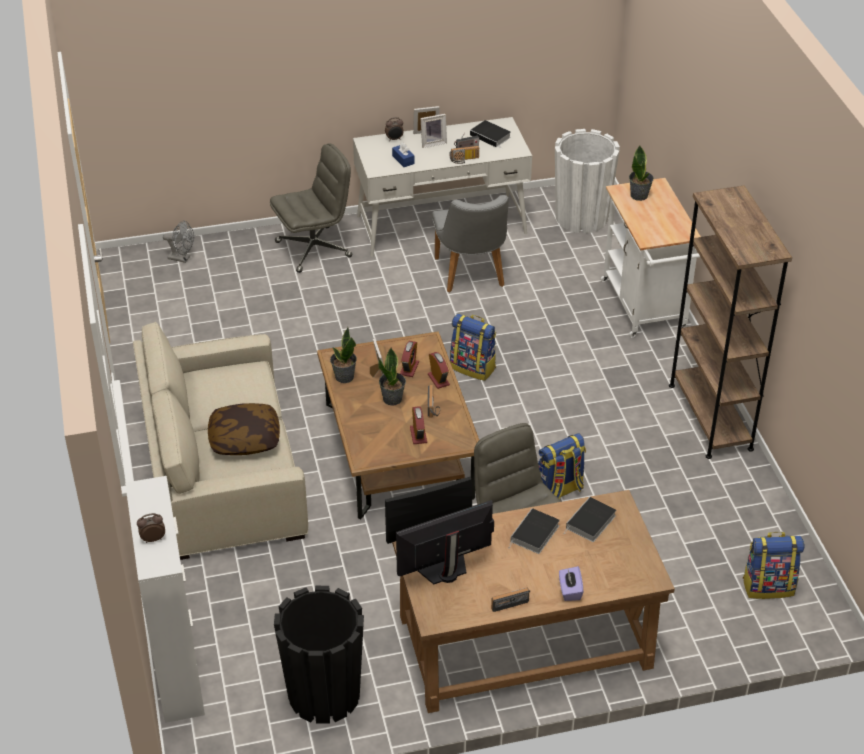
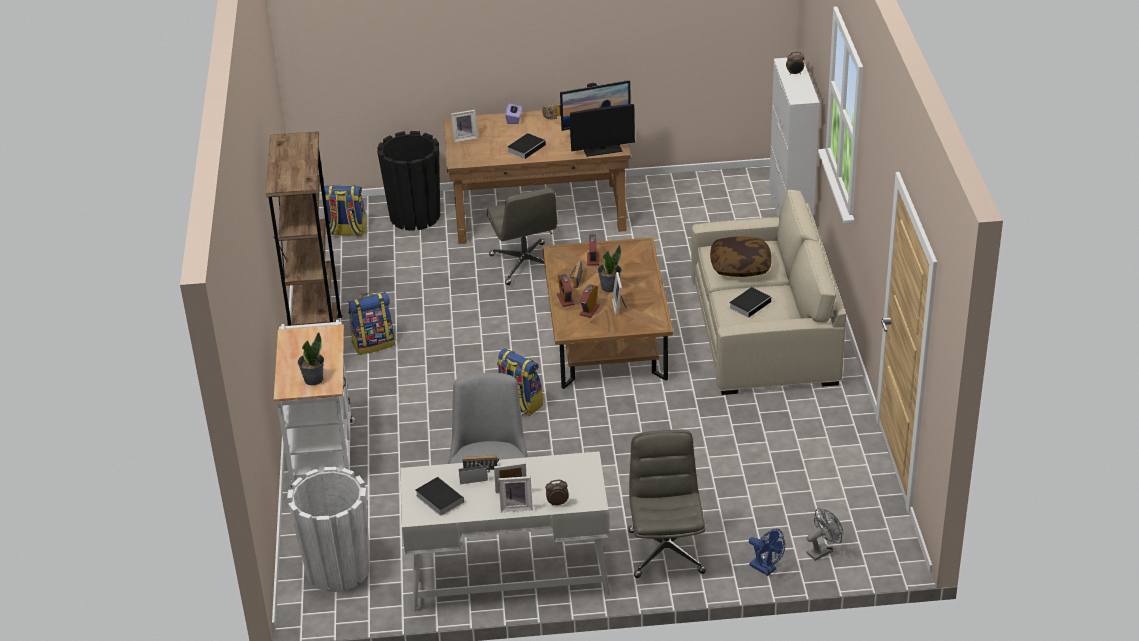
camera: 170 degrees left, 5 degrees down
grey fan [163,221,194,263] -> grey fan turned 120 degrees clockwise [807,508,843,561]
grey office chair [270,143,352,273] -> grey office chair turned 105 degrees clockwise [628,430,706,578]
black planter [274,586,364,724] -> black planter moved to [377,131,440,231]
potted plant [330,327,357,383] -> none
blue tissue box [392,142,415,167] -> none
backpack [538,433,586,499] -> backpack moved to [348,292,395,355]
book [563,497,616,542] -> book moved to [729,287,774,318]
none -> picture frame [451,110,478,142]
none -> blue fan [749,529,785,576]

